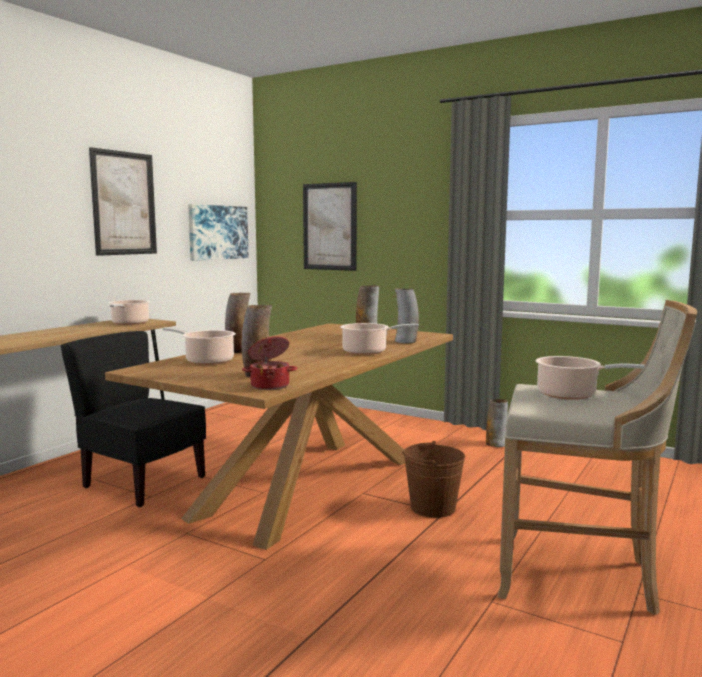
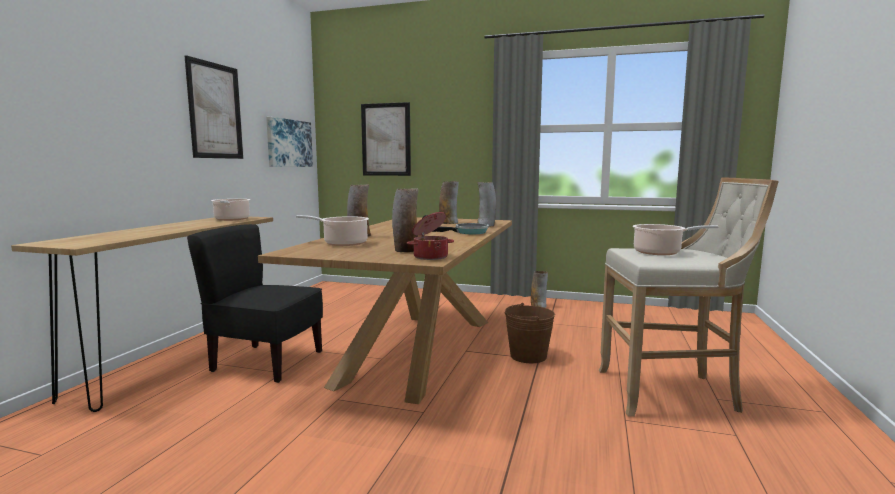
camera: 15 degrees left, 0 degrees up
cooking pot [340,323,419,355] -> frying pan [432,223,489,234]

